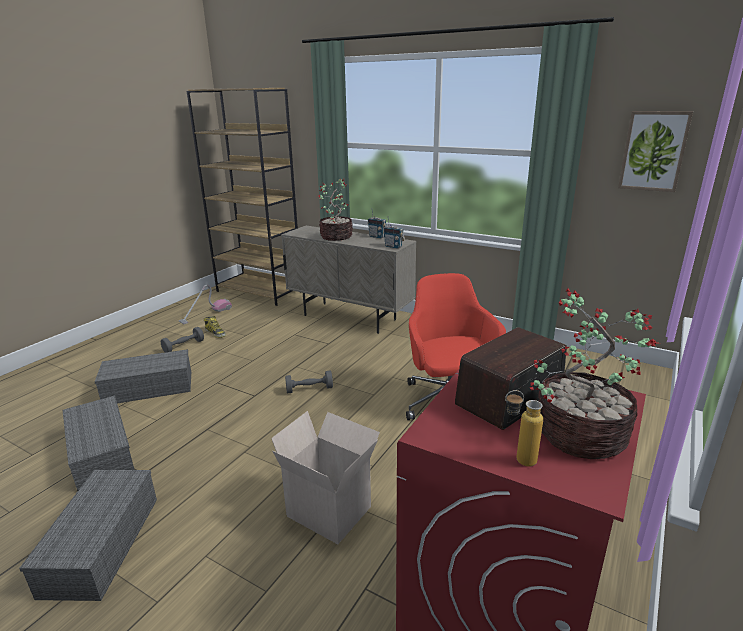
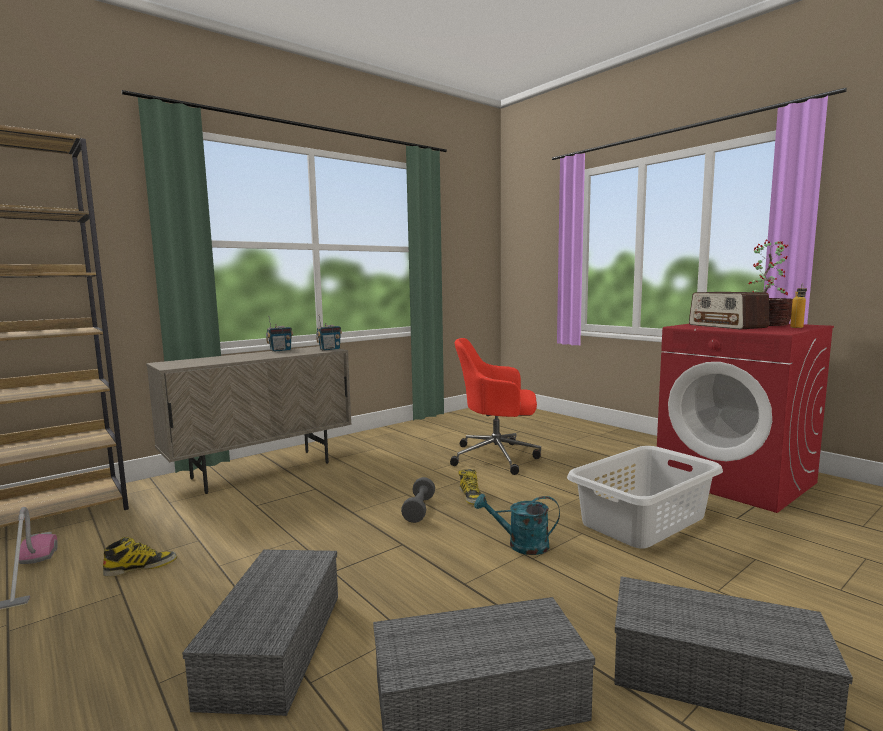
camera: 70 degrees left, 15 degrees down
grey dumbbell [161,327,204,352] -> none
cardboard box [271,411,380,544] -> grey laundry basket [567,446,723,549]
potted plant [317,179,353,241] -> none
picture [618,111,693,192] -> none
none -> boot [459,469,481,505]
none -> turquoise watering can [474,494,560,555]

